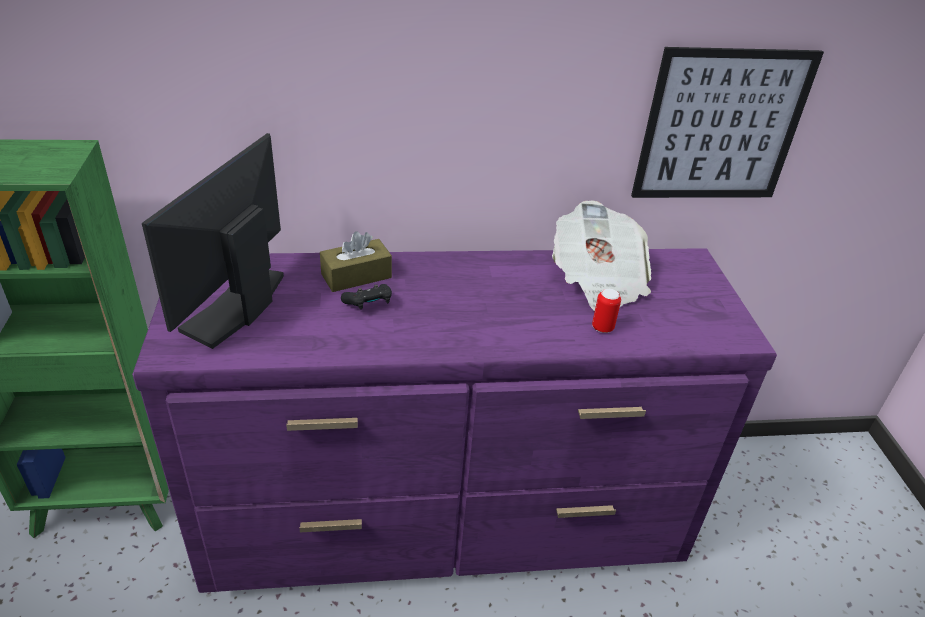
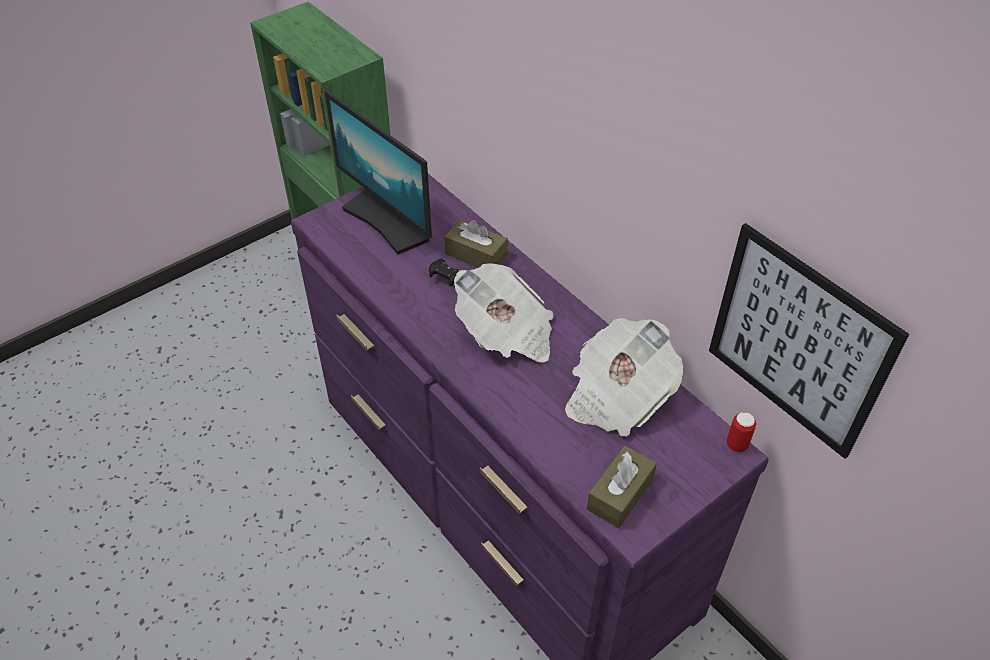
camera: 60 degrees right, 10 degrees up
monitor [142,133,284,349] -> monitor turned 120 degrees counterclockwise [325,91,432,255]
can [592,289,621,333] -> can moved to [727,412,756,452]
none -> newspaper [454,263,553,363]
none -> brown tissue box [587,446,657,528]

